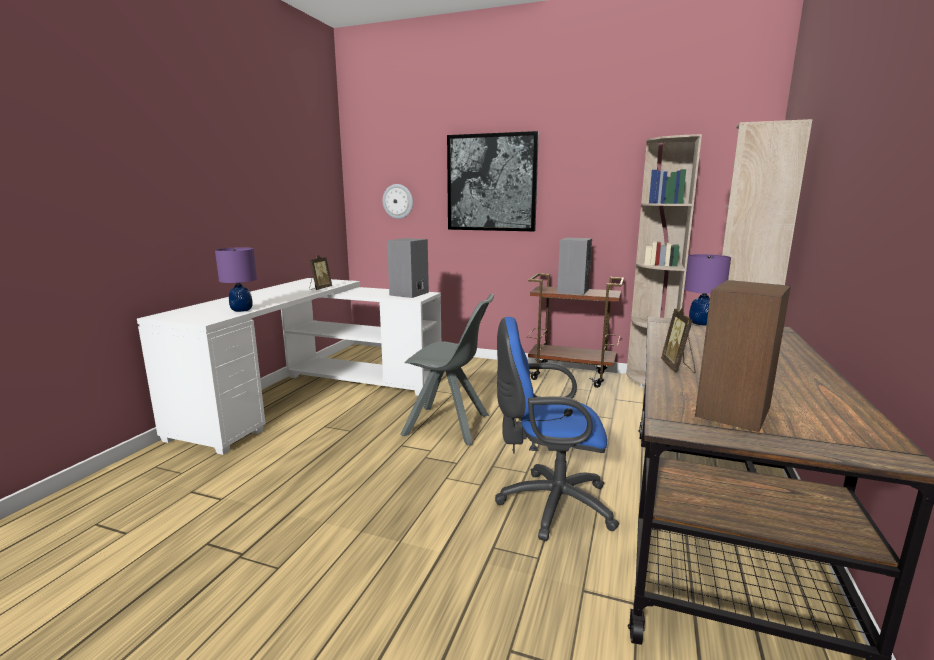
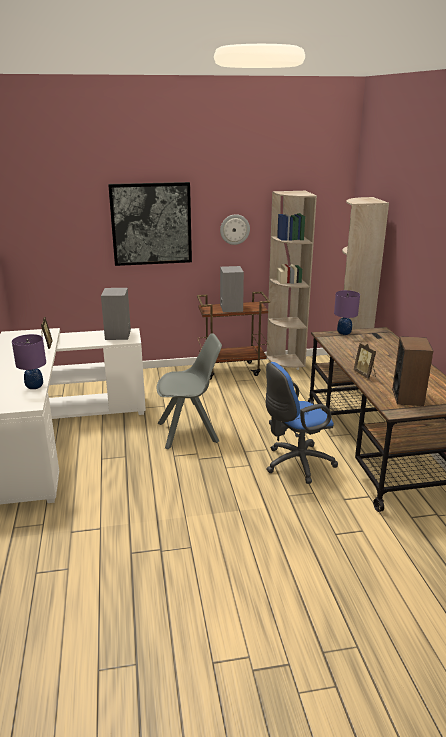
camera: 30 degrees left, 10 degrees up
wall clock [382,184,413,219] -> wall clock moved to [220,214,250,245]

